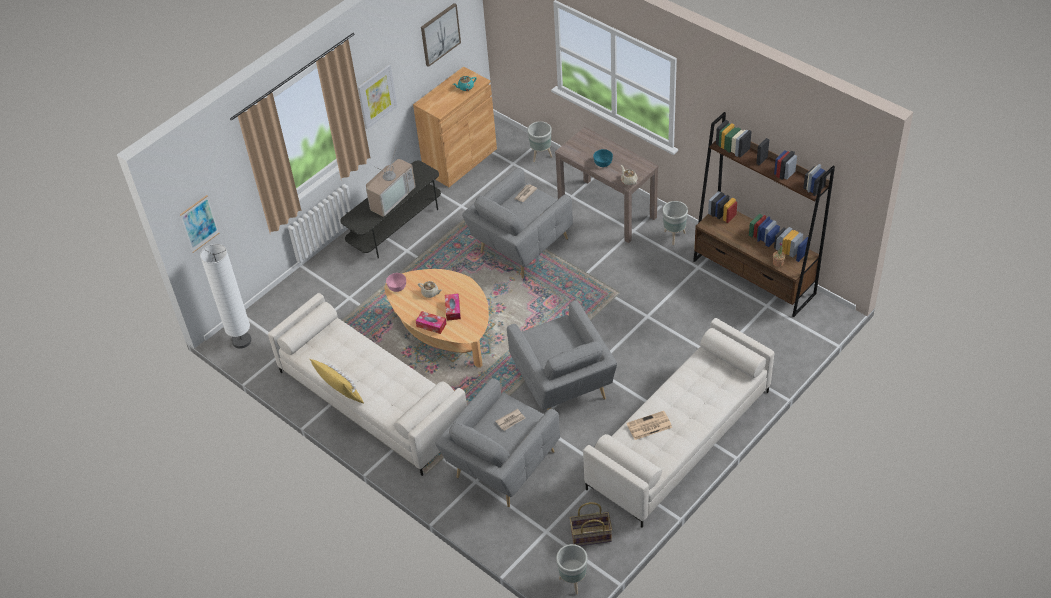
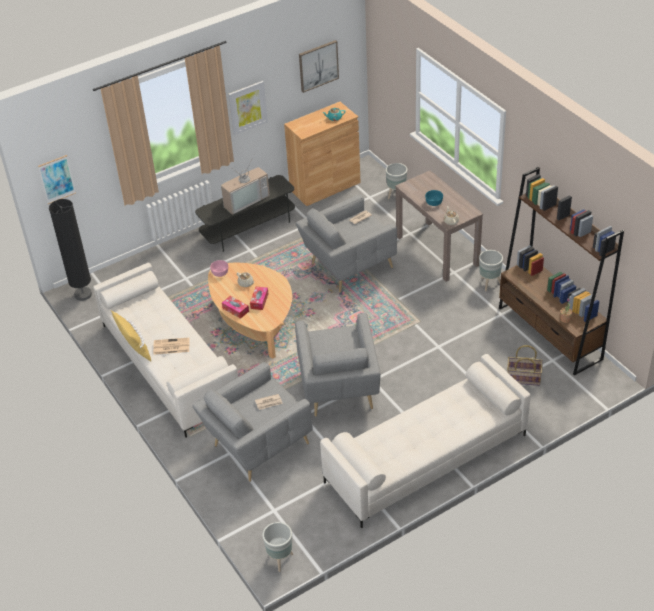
camera: 15 degrees right, 5 degrees down
white floor lamp [200,244,251,349] -> black floor lamp [49,199,92,301]
basket [570,502,612,546] -> basket moved to [507,345,543,386]
newspaper [627,411,672,440] -> newspaper moved to [153,338,189,355]

